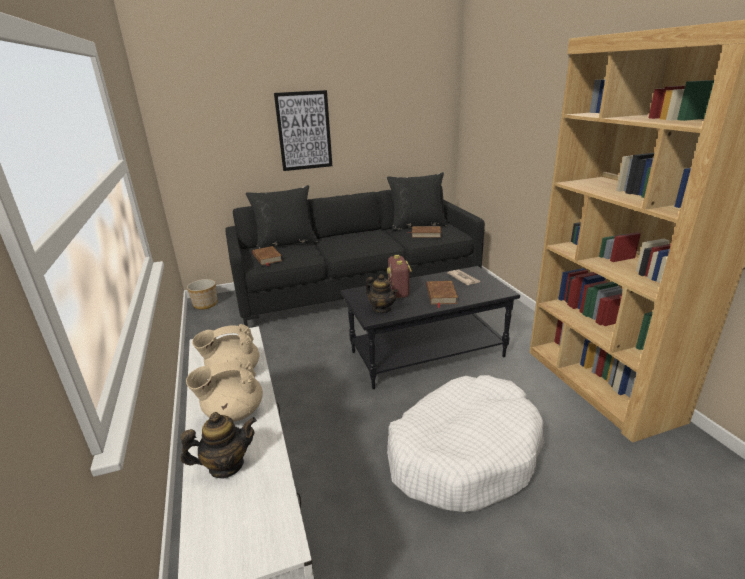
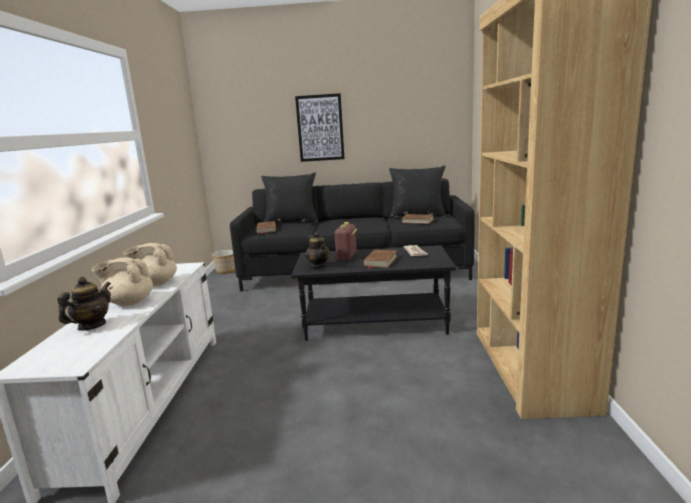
camera: 20 degrees right, 10 degrees down
teapot [181,412,257,479] -> teapot turned 60 degrees counterclockwise [57,277,111,331]
white dog bed [387,375,544,512] -> none

